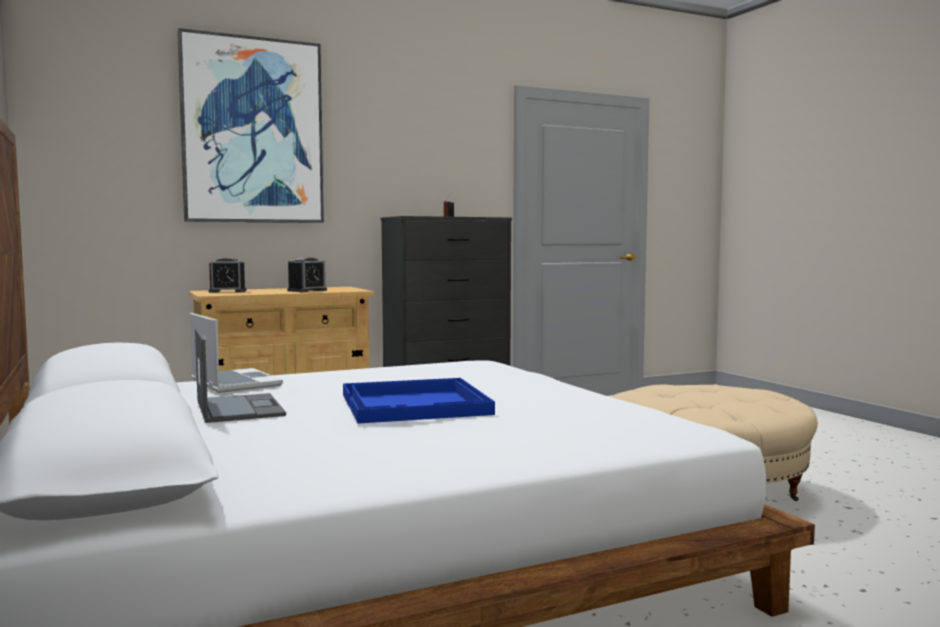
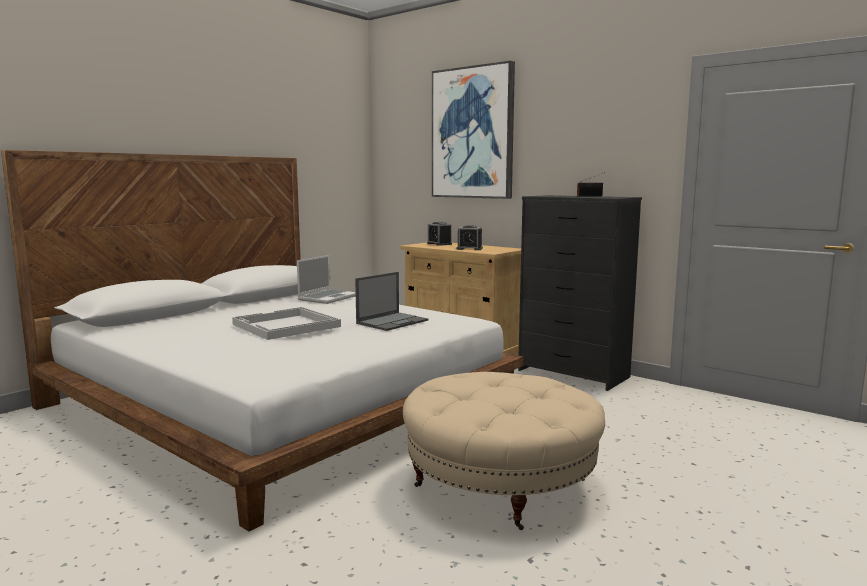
camera: 65 degrees right, 5 degrees up
laptop [195,328,286,423] -> laptop moved to [355,272,428,331]
blue tray [343,378,495,424] -> white tray [232,307,341,340]

